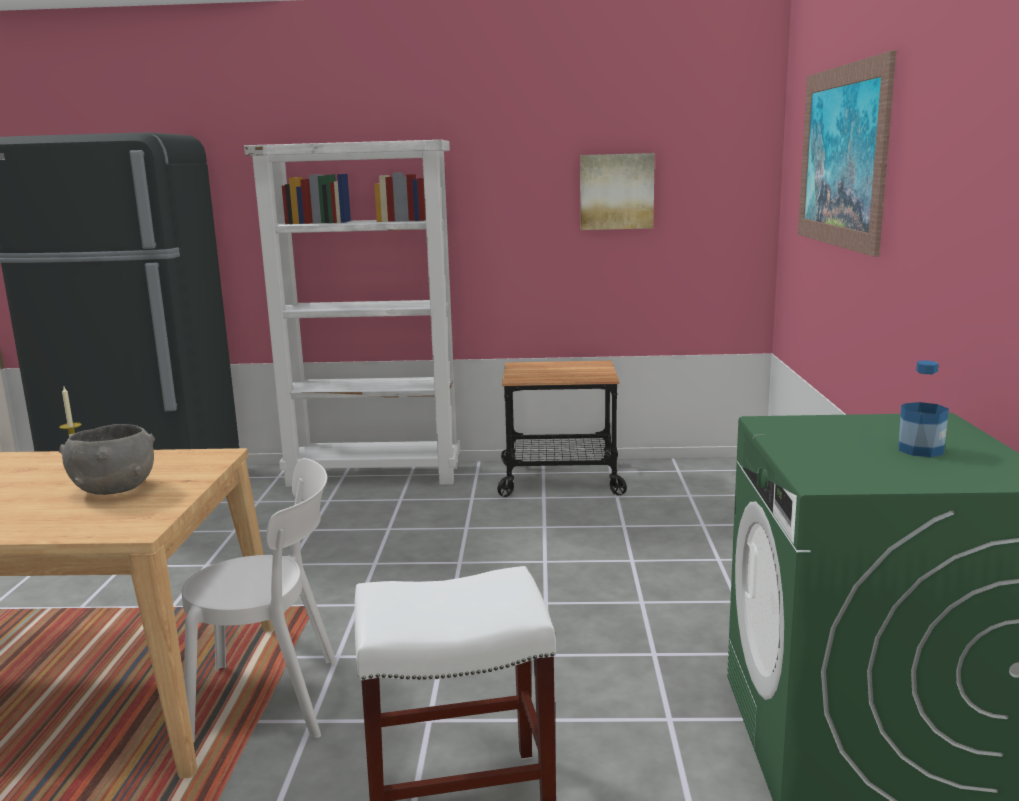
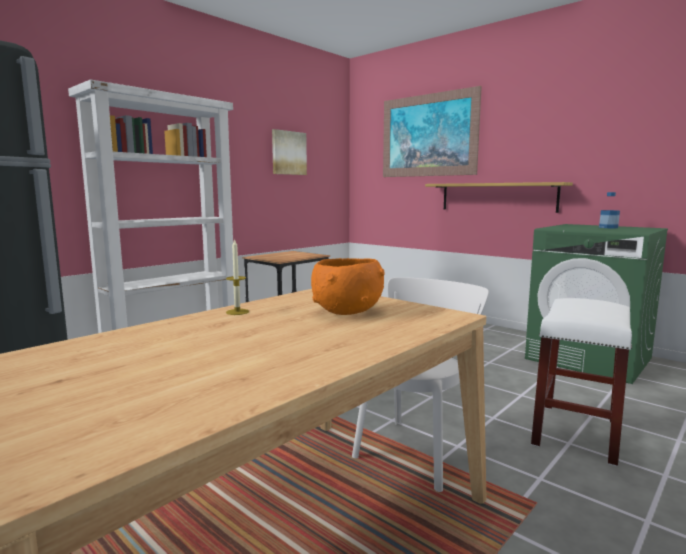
camera: 50 degrees left, 5 degrees down
grey bowl [59,424,155,495] -> orange bowl [311,258,385,315]
none -> shelf [425,182,573,213]

